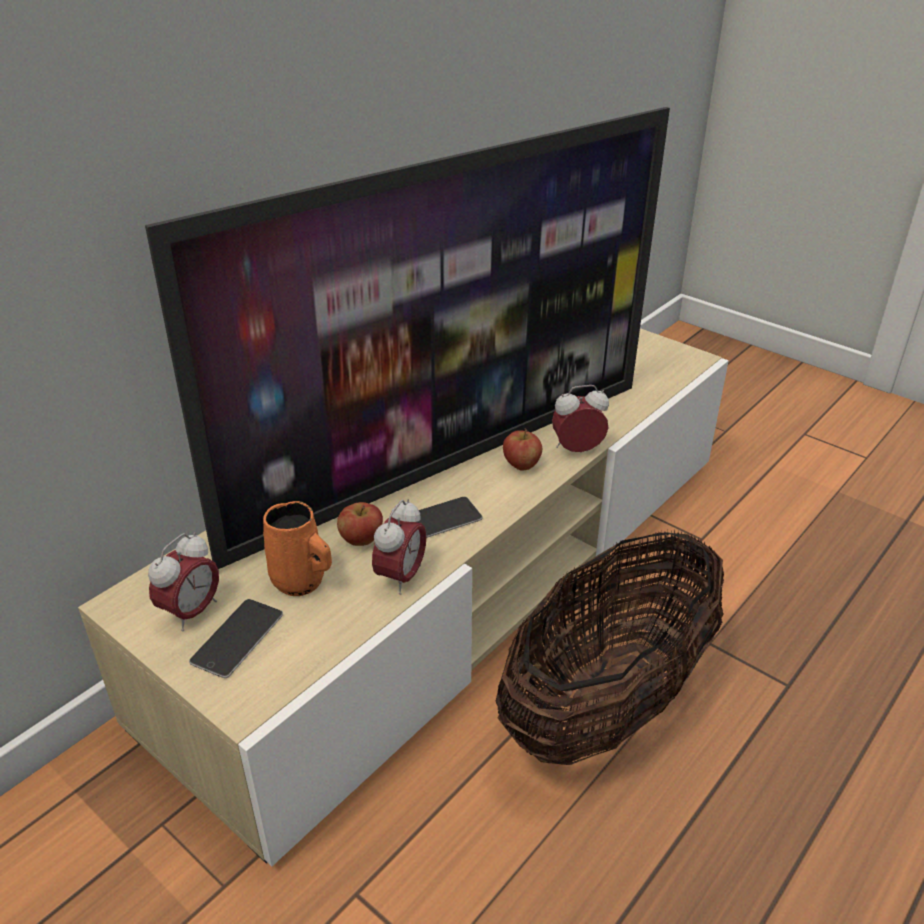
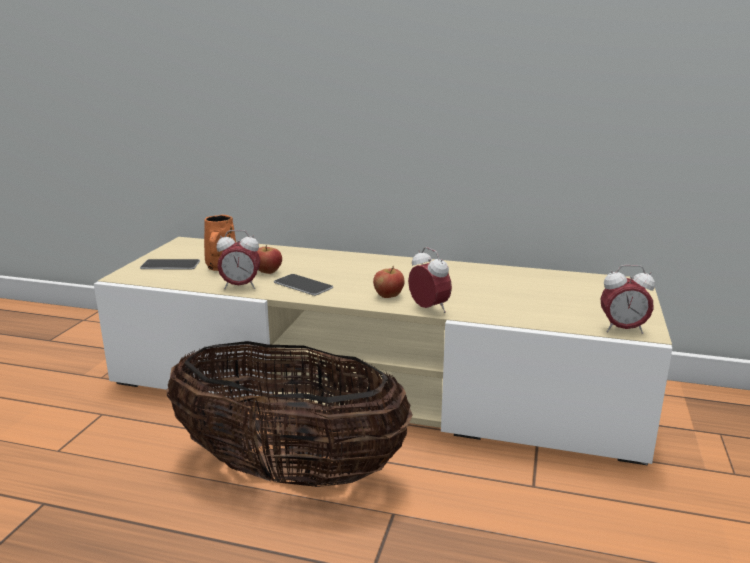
camera: 65 degrees right, 15 degrees down
television [145,107,670,569] -> none
alarm clock [148,532,219,632] -> alarm clock moved to [600,265,655,334]

